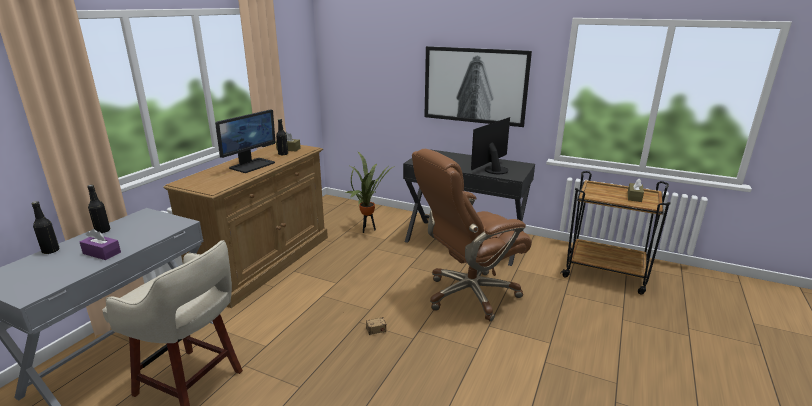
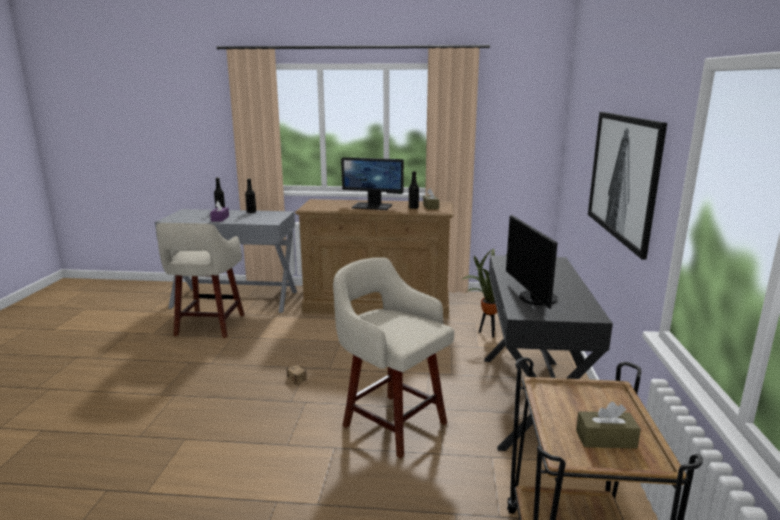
camera: 70 degrees right, 5 degrees down
brown office chair [412,149,532,322] -> beige stool [333,257,454,459]
monitor [471,117,510,174] -> monitor turned 120 degrees counterclockwise [506,215,558,309]

